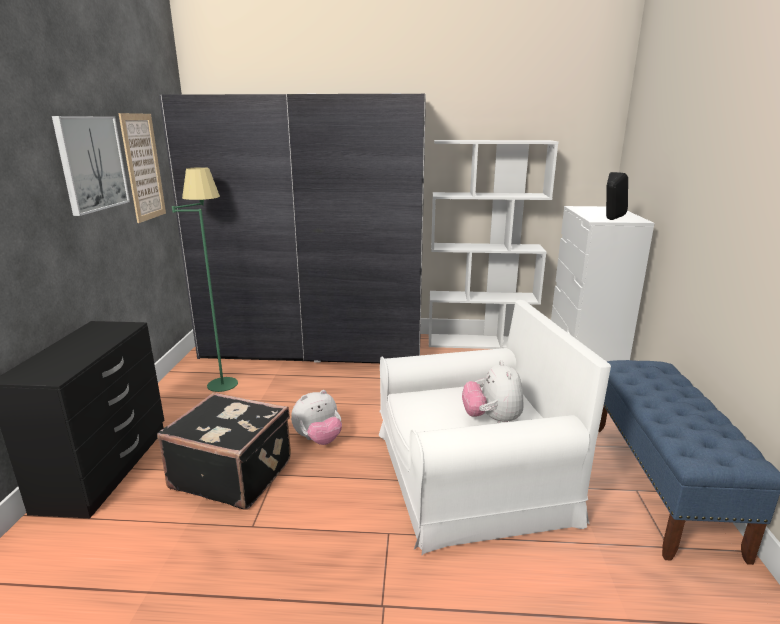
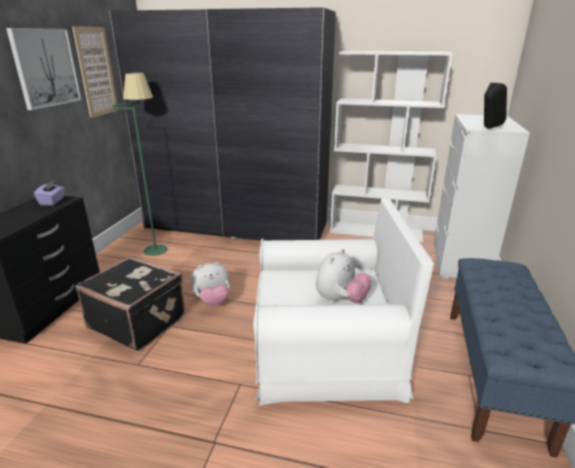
camera: 10 degrees right, 5 degrees up
plush toy [462,360,524,423] -> plush toy turned 150 degrees counterclockwise [316,249,372,303]
none -> purple tissue box [34,180,65,206]

